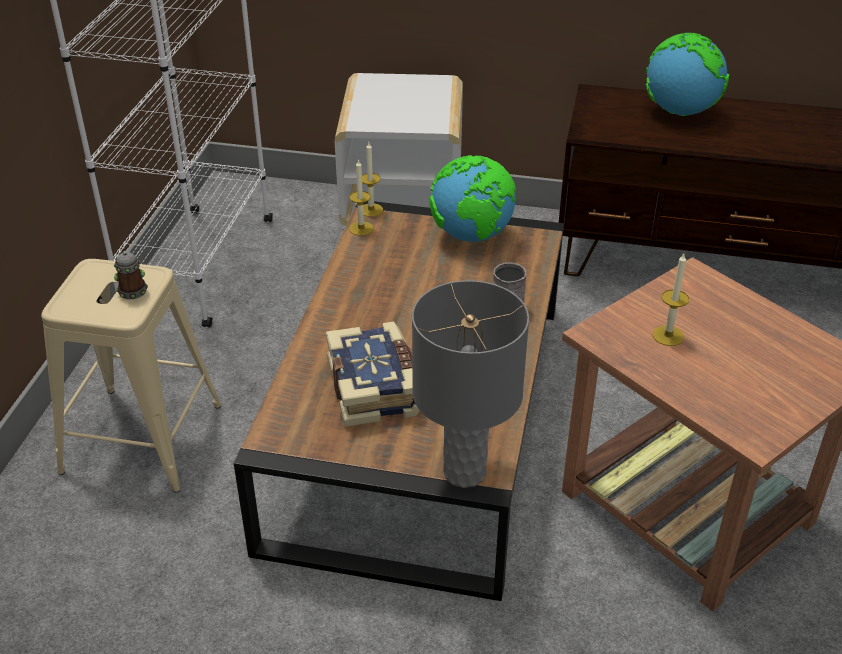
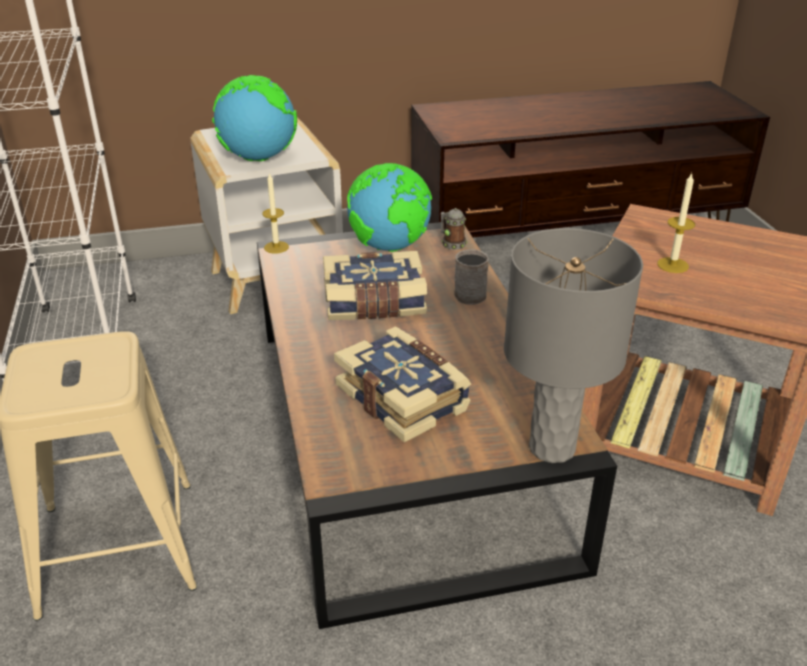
camera: 25 degrees left, 5 degrees down
mug [114,250,148,299] -> mug moved to [441,208,467,250]
candle [349,159,374,236] -> none
globe [646,33,729,116] -> globe moved to [212,75,297,161]
none -> book [323,251,427,320]

